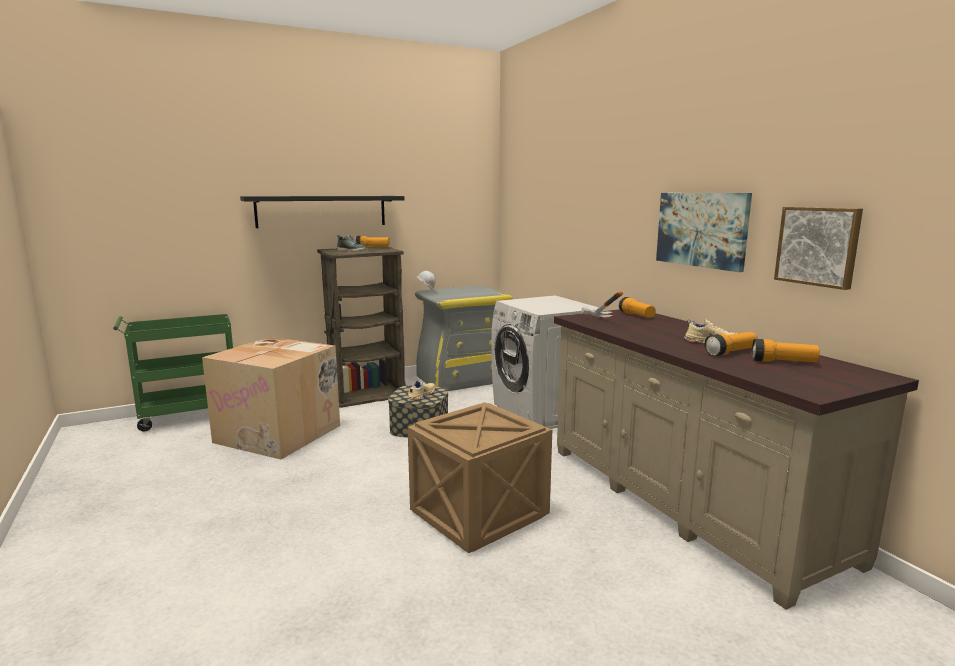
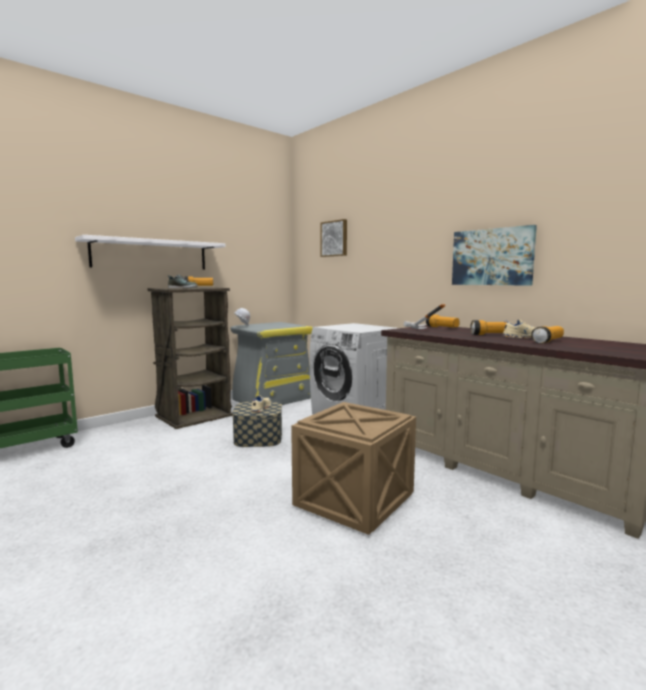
camera: 15 degrees left, 5 degrees down
cardboard box [202,337,340,460] -> none
black shelf [240,196,405,228] -> white shelf [75,235,226,269]
flashlight [752,339,820,362] -> flashlight moved to [471,320,513,335]
picture [774,207,863,290] -> picture moved to [320,219,347,257]

